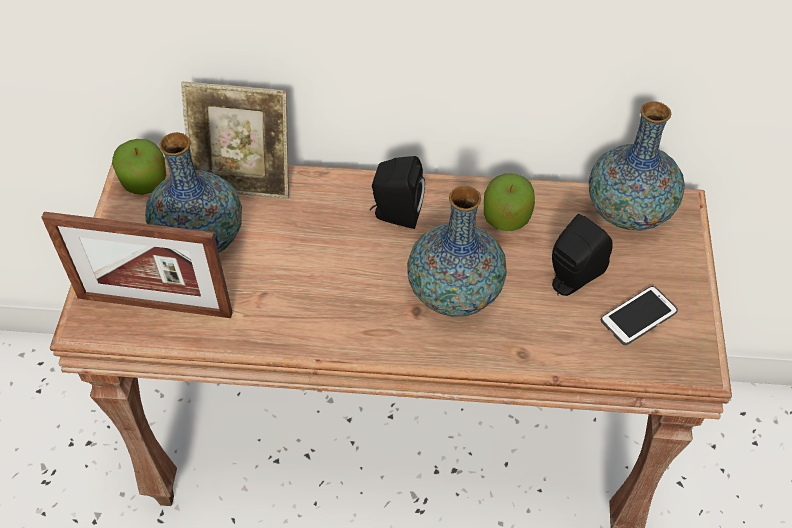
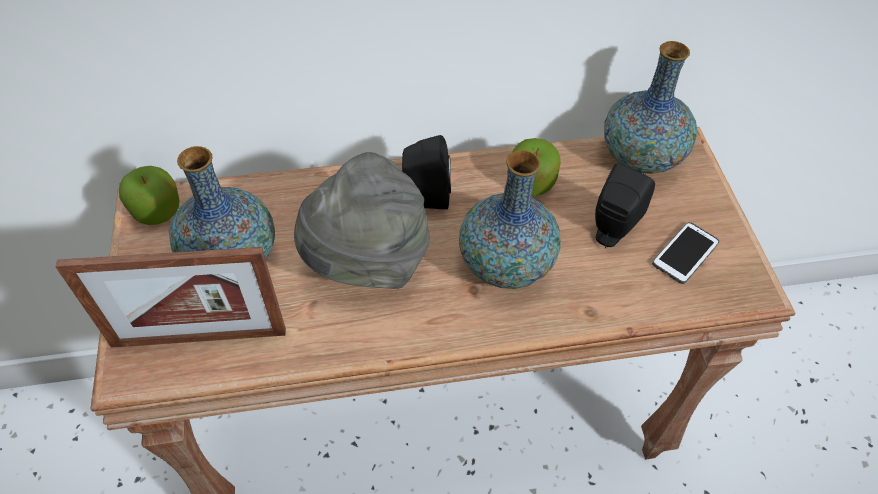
camera: 15 degrees left, 0 degrees up
picture frame [181,82,289,199] -> none
none -> grey hat [294,152,430,289]

